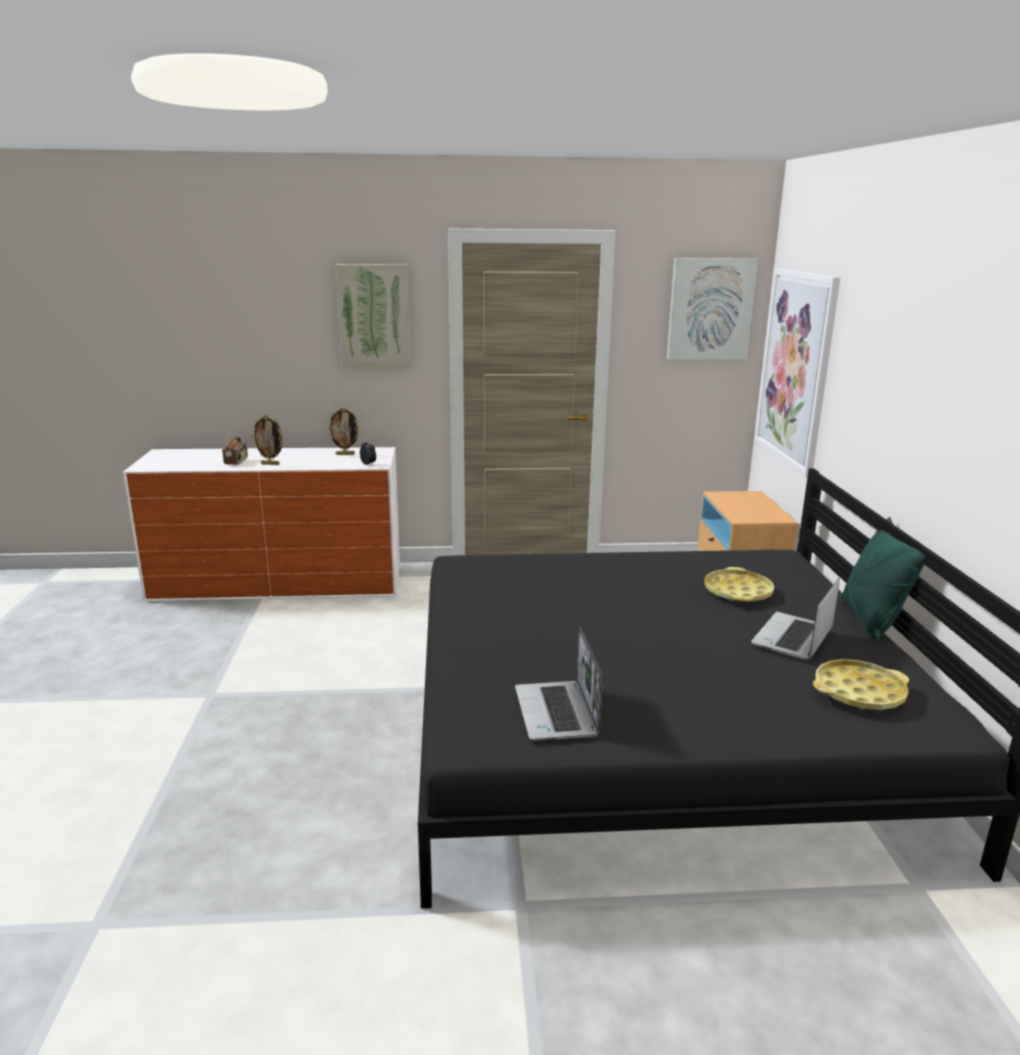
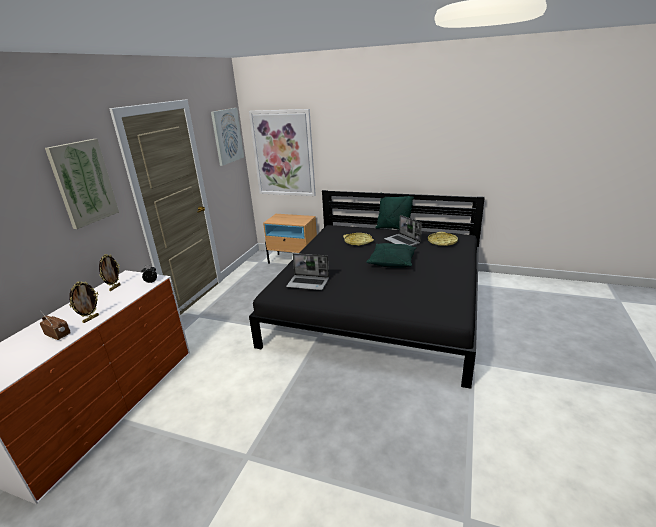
camera: 65 degrees left, 5 degrees up
laptop [515,628,603,741] -> laptop moved to [286,253,329,290]
none -> green pillow [366,243,417,268]

